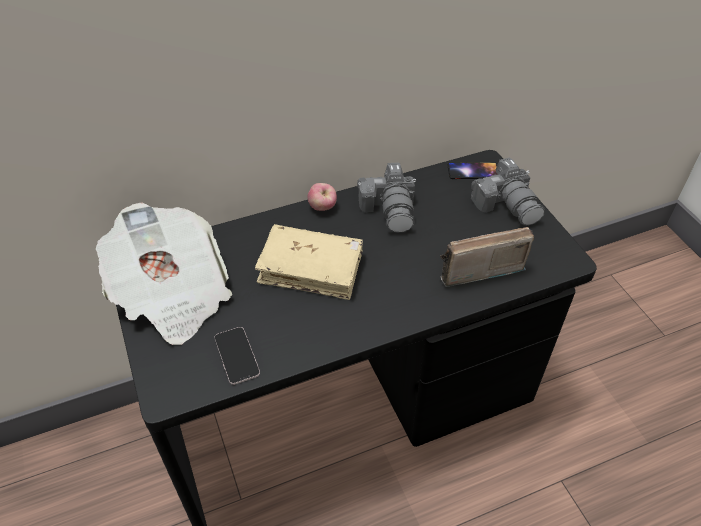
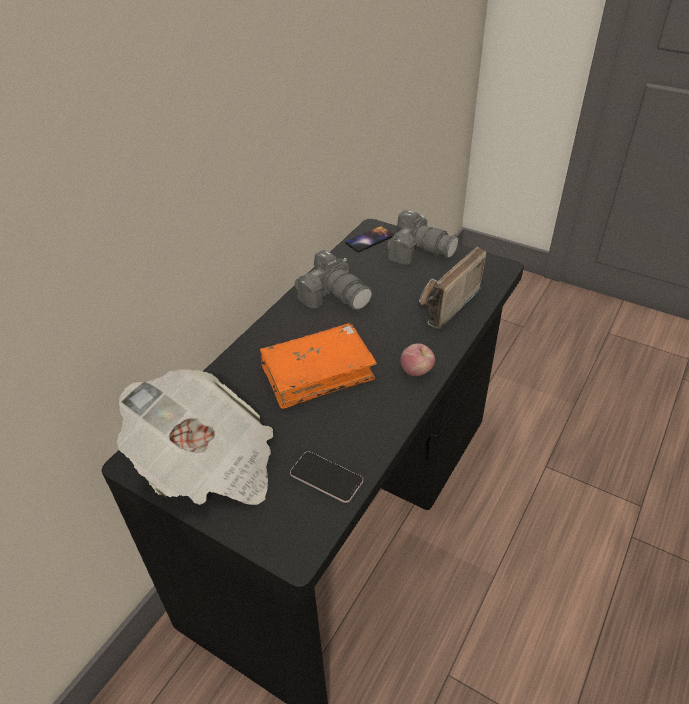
camera: 35 degrees left, 5 degrees down
beige book [255,224,363,300] -> orange book [260,323,377,409]
apple [308,183,337,211] -> apple moved to [400,343,435,376]

